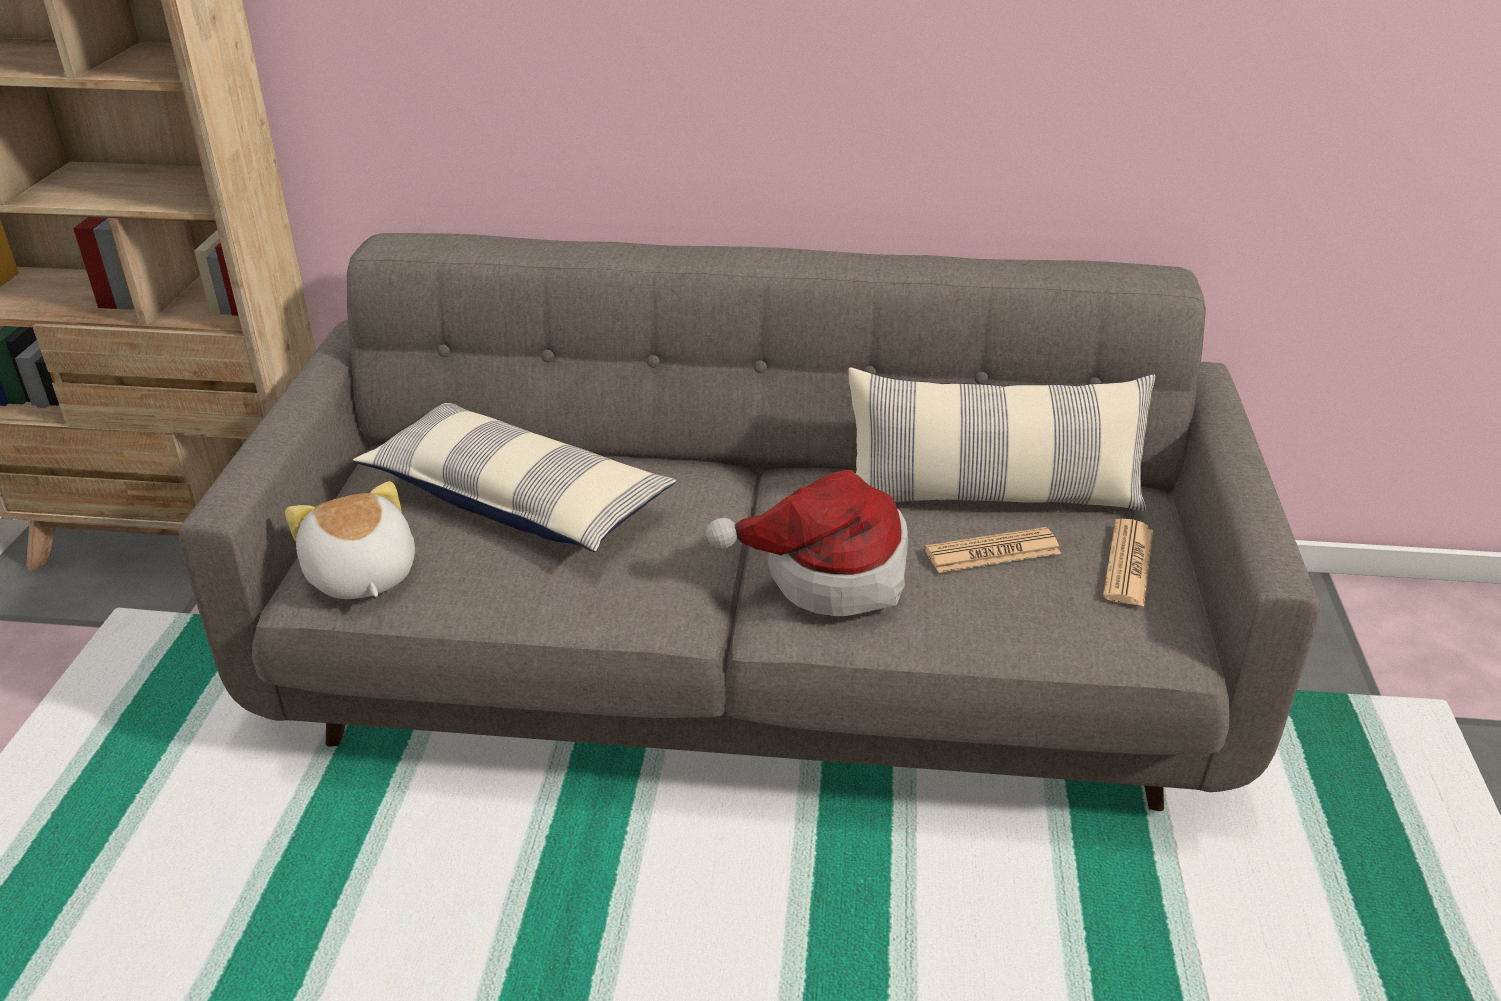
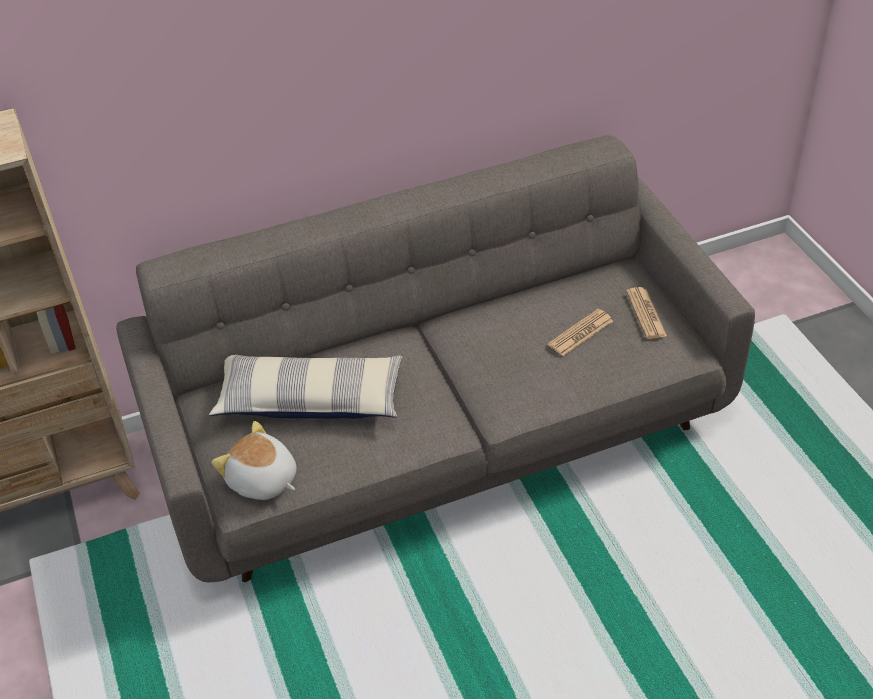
camera: 25 degrees left, 10 degrees up
hat [706,470,908,616] -> none
pillow [849,367,1155,511] -> none

